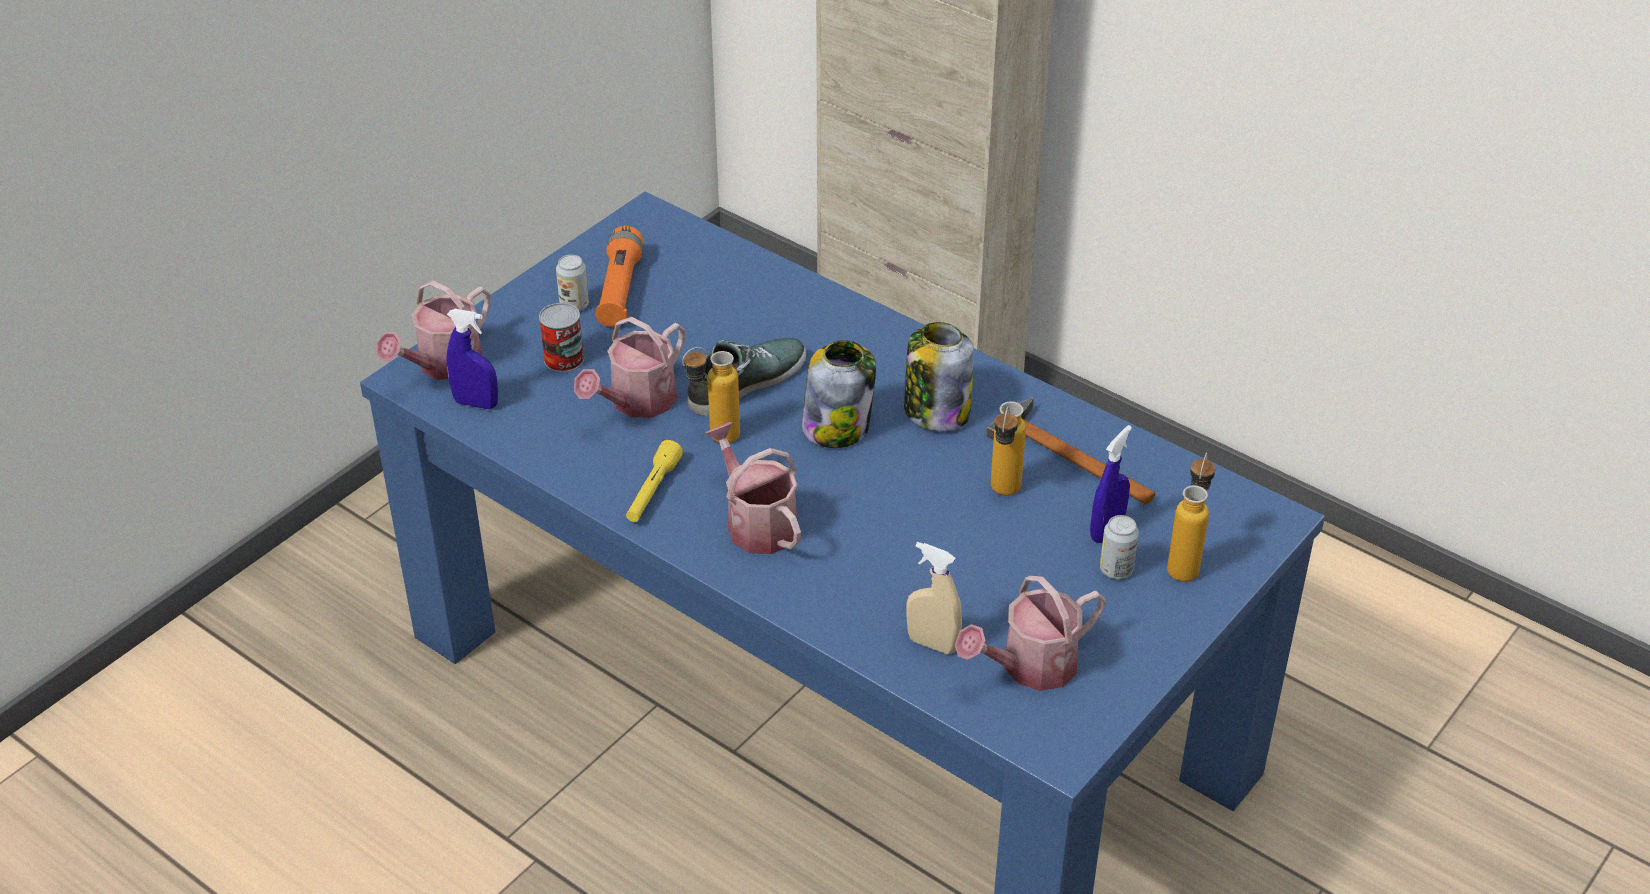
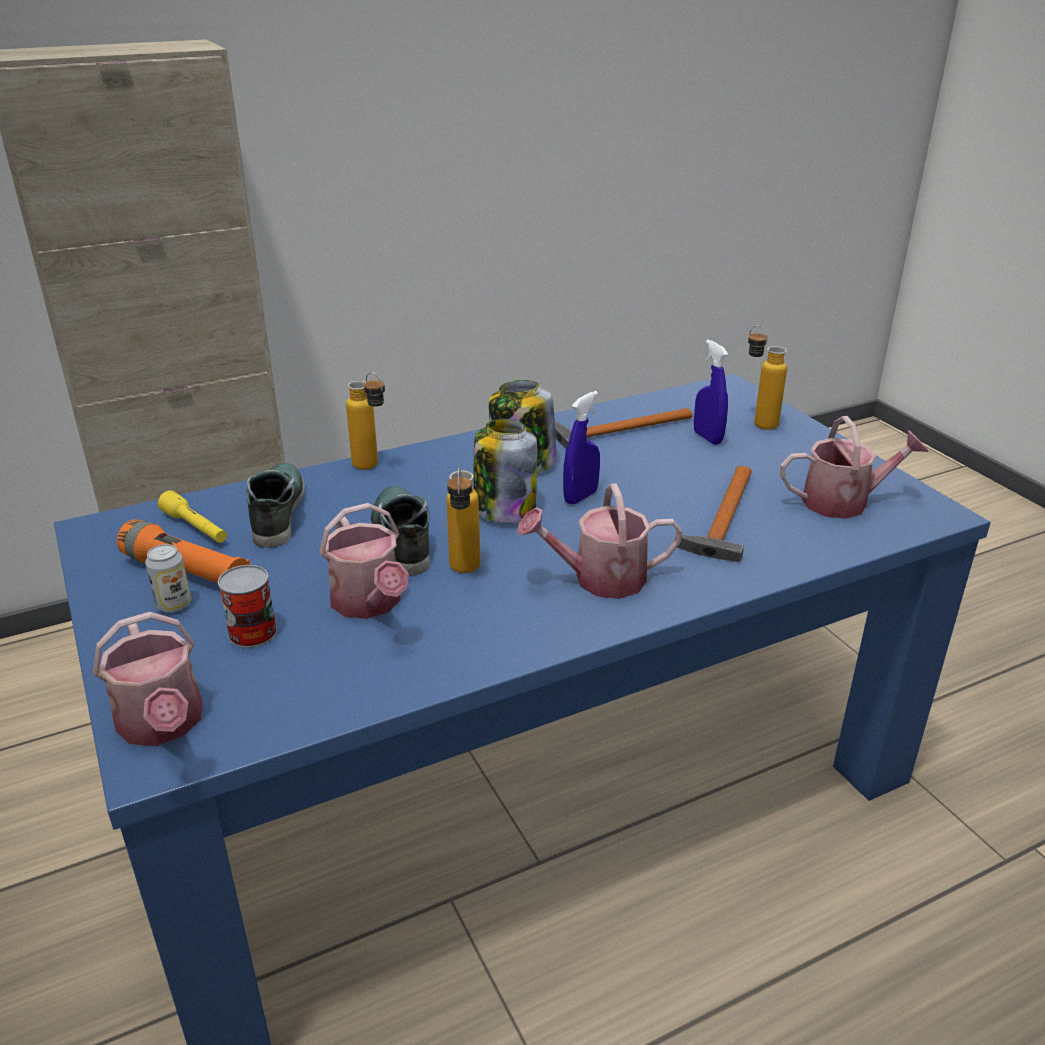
camera: 65 degrees left, 10 degrees down
blue spray bottle [446,309,498,409] -> blue spray bottle moved to [563,391,600,504]
yellow flashlight [626,440,683,522] -> yellow flashlight moved to [158,491,227,543]
beige spray bottle [906,542,962,654] -> none
watering can [955,576,1106,691] -> watering can turned 90 degrees counterclockwise [780,416,929,519]
bottle [991,401,1026,496] -> bottle moved to [346,372,385,470]
can [1100,515,1139,579] -> none
none -> shoe [246,463,305,548]
none -> hammer [677,466,752,562]

